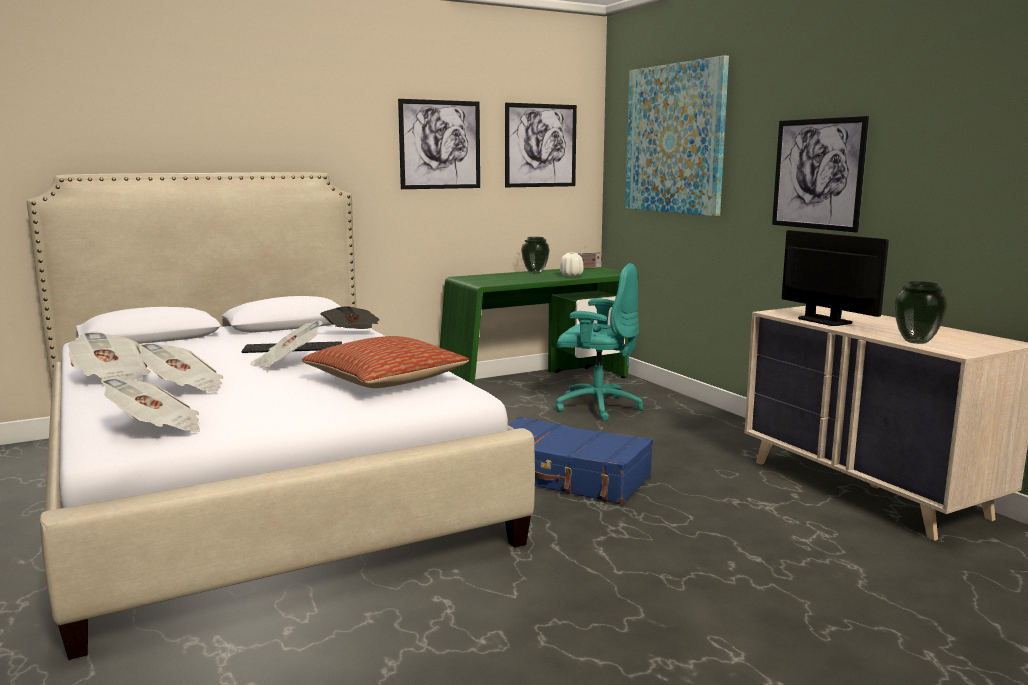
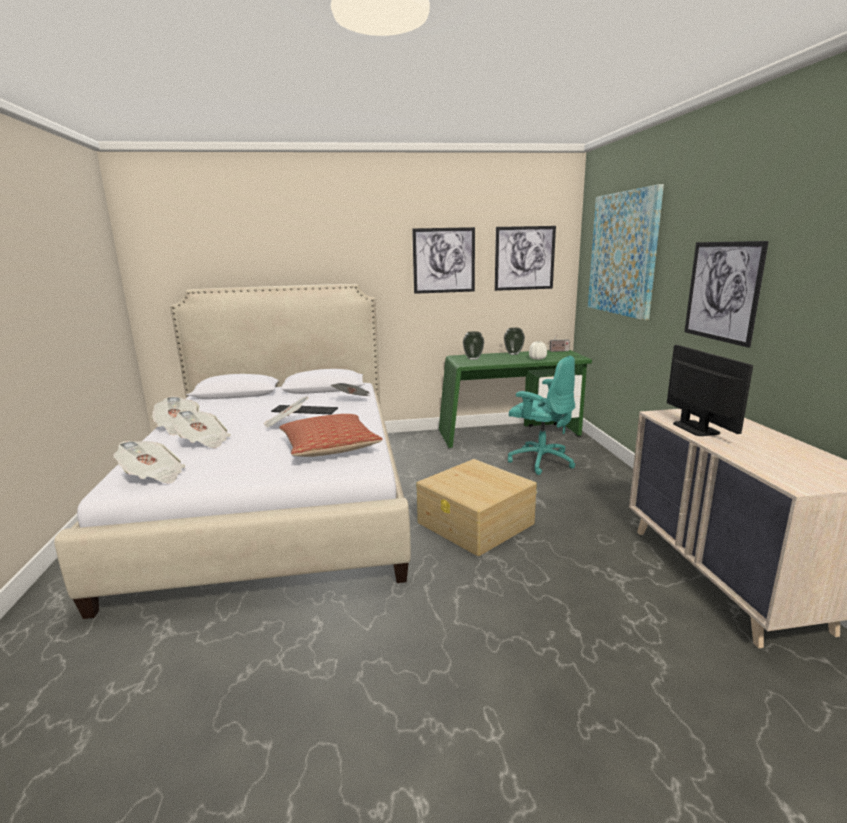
camera: 20 degrees right, 5 degrees up
blue suitcase [508,416,653,505] -> beige storage box [417,459,537,556]
vase [894,281,947,344] -> vase moved to [463,331,484,360]

